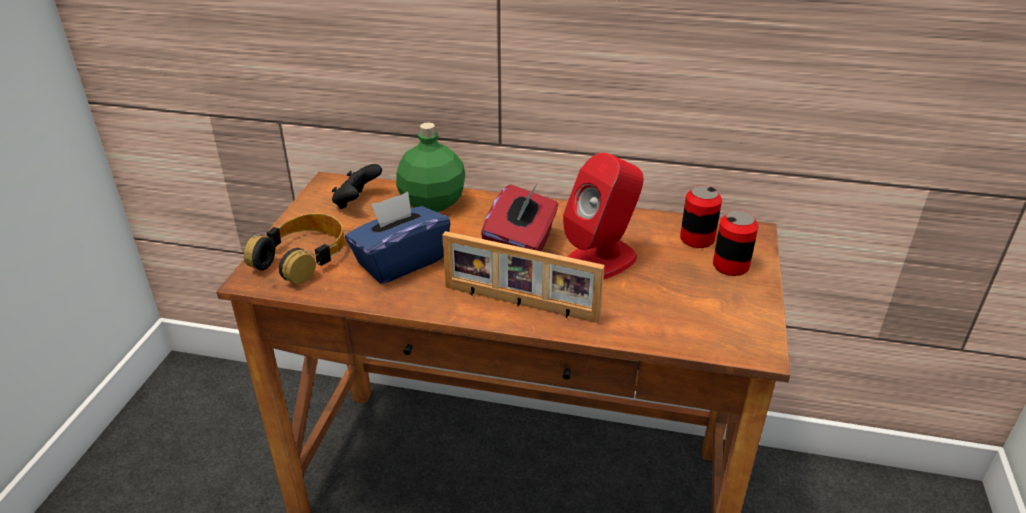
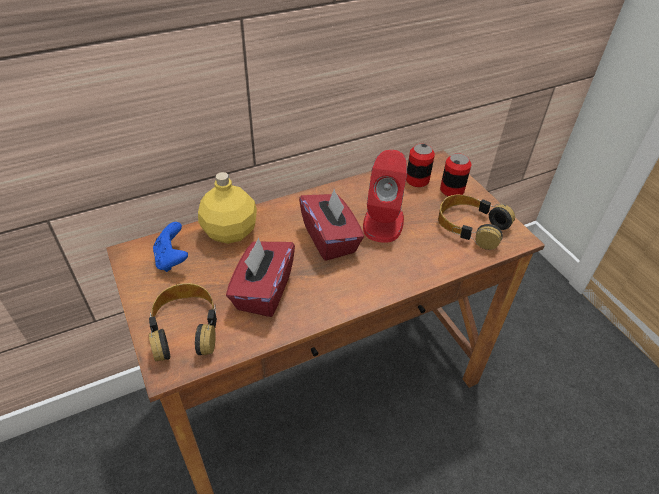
camera: 40 degrees left, 10 degrees up
black game controller [332,164,382,209] -> blue game controller [153,222,188,272]
blue tissue box [345,192,451,284] -> red tissue box [226,238,295,317]
green bottle [396,122,465,212] -> yellow bottle [198,172,257,244]
picture frame [442,231,605,323] -> none
none -> headphones [438,195,515,250]

